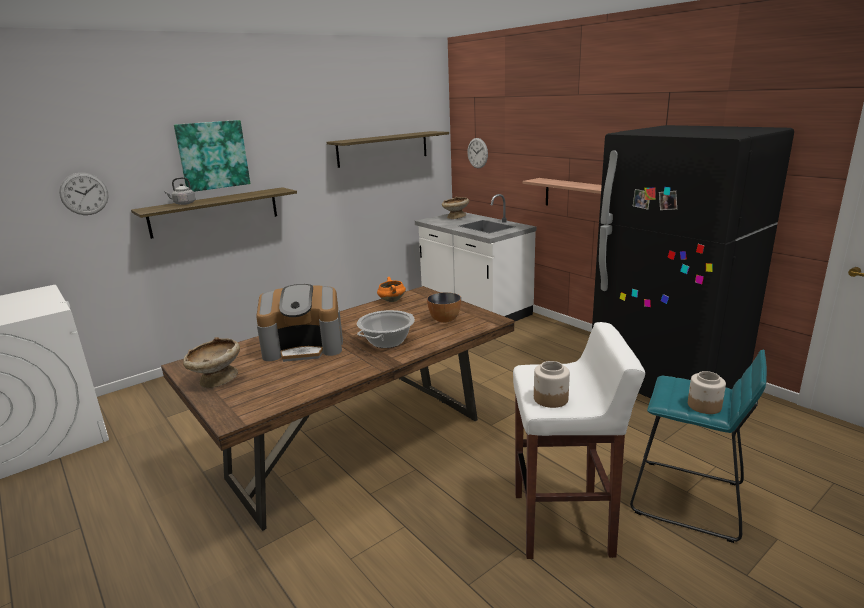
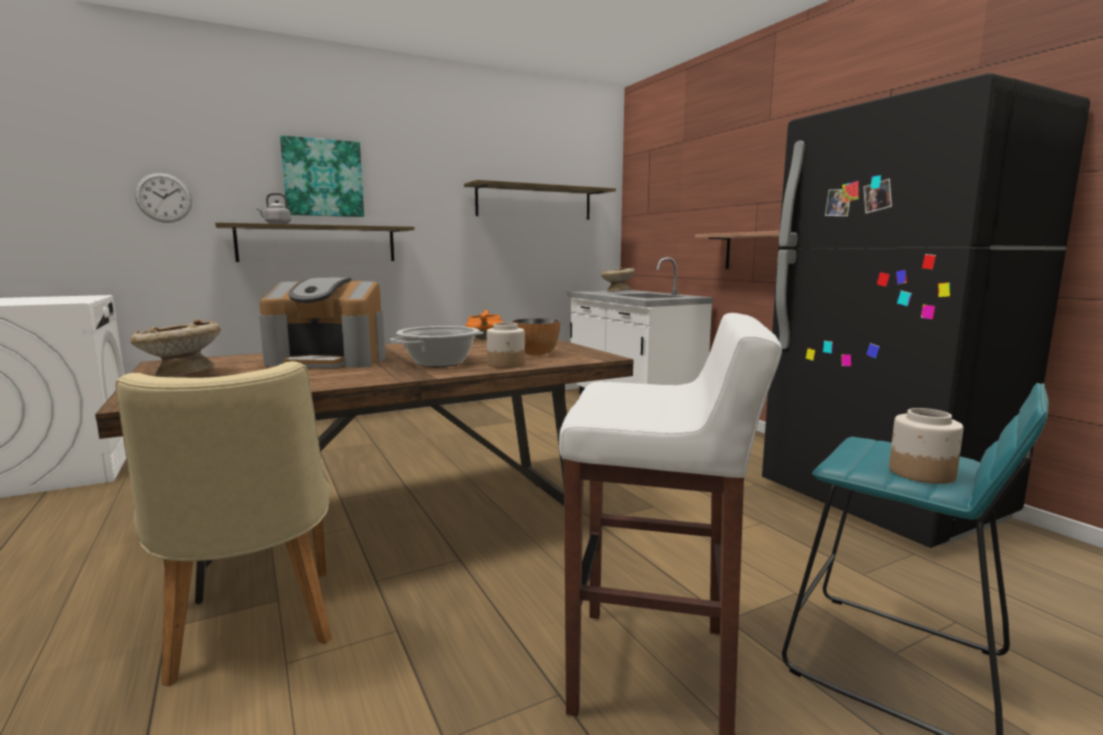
camera: 10 degrees right, 10 degrees down
wall clock [467,138,488,168] -> none
jar [534,361,570,408] -> jar moved to [487,323,525,368]
none -> beige chair [116,361,332,687]

